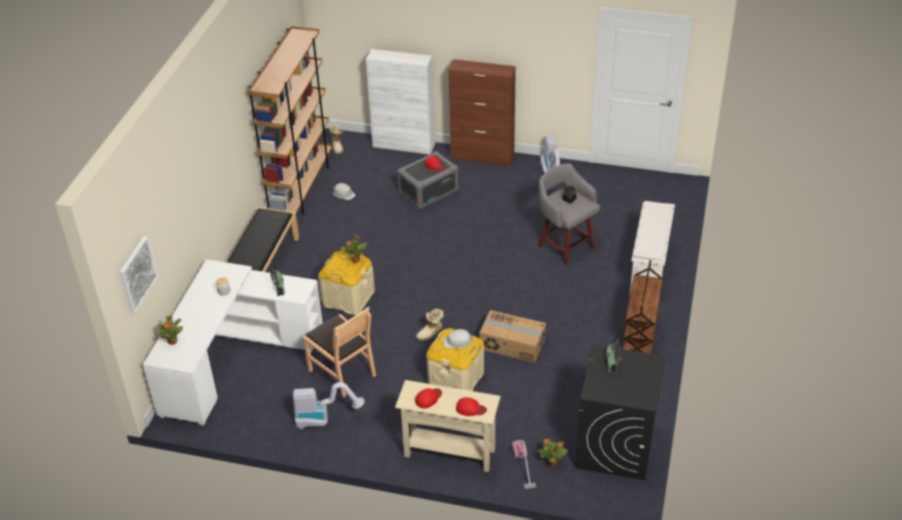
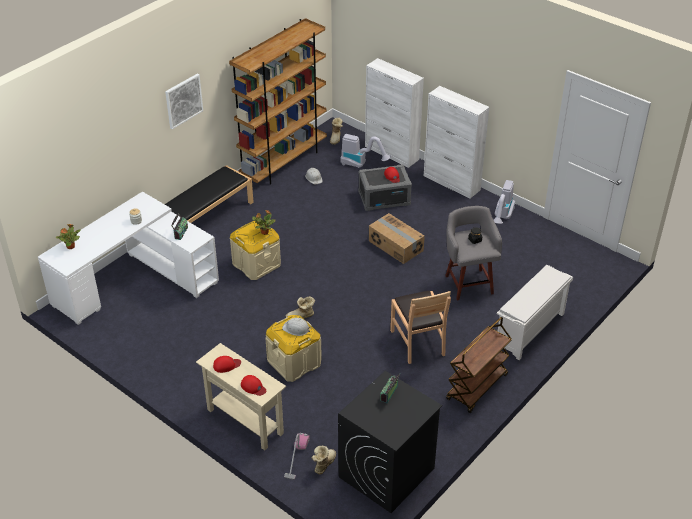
camera: 25 degrees right, 0 degrees up
picture [120,236,158,314] -> picture moved to [165,74,203,129]
vacuum cleaner [293,382,365,429] -> vacuum cleaner moved to [341,134,391,168]
brown chair [303,307,376,397] -> brown chair moved to [390,291,451,364]
brown cabinet [449,59,516,166] -> white cabinet [424,86,489,198]
cardboard box [479,310,546,363] -> cardboard box moved to [369,213,425,264]
potted plant [539,439,568,465] -> boot [312,446,336,474]

